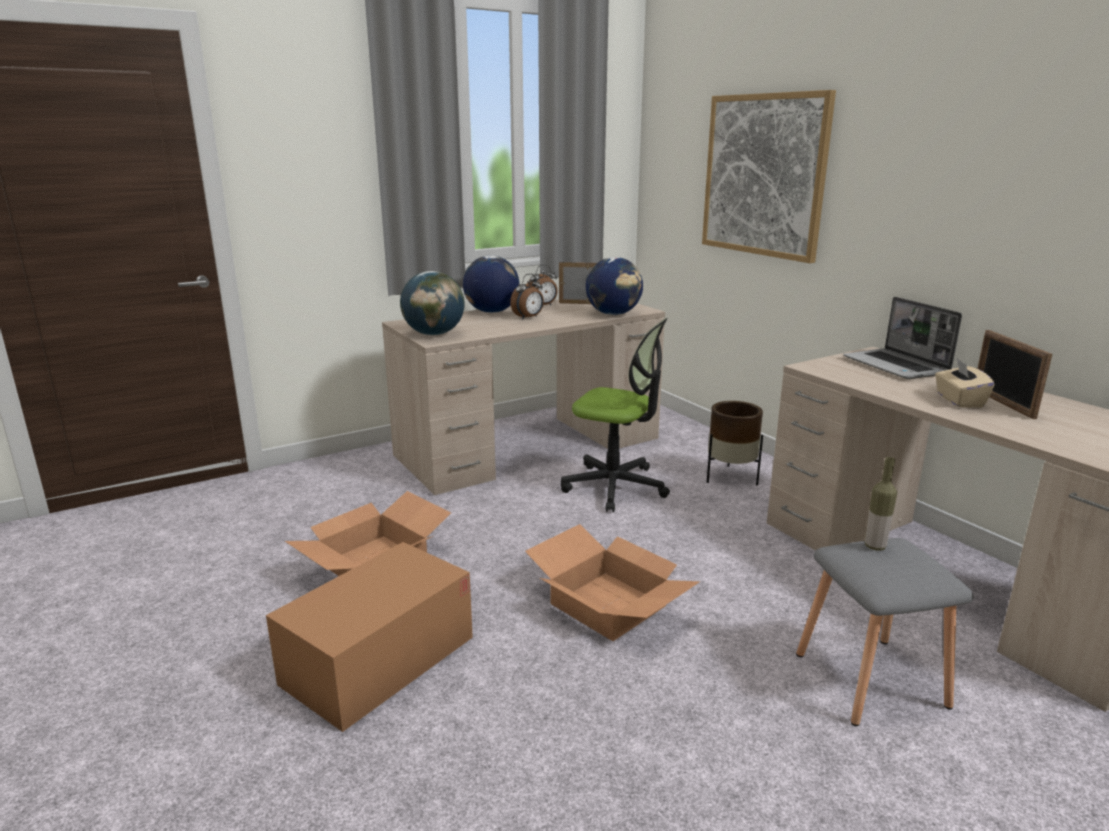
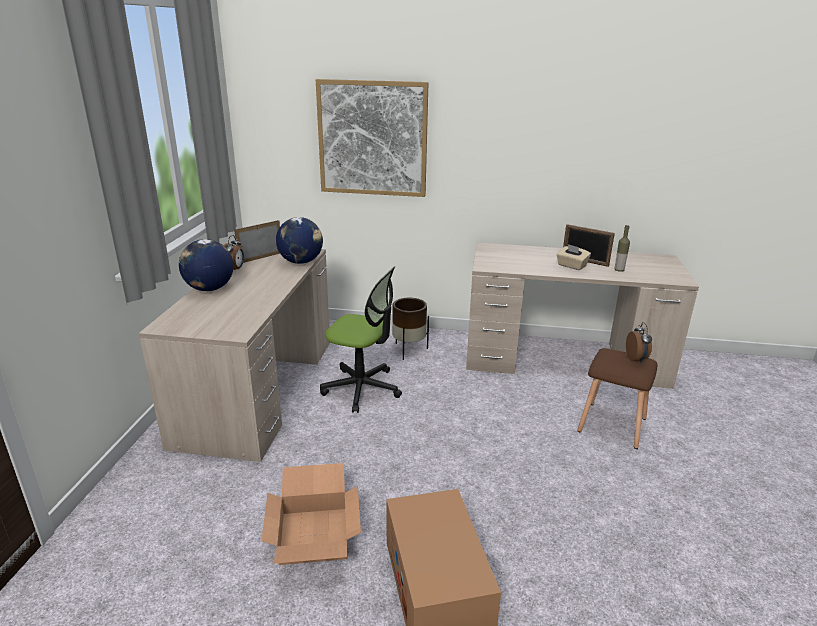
camera: 50 degrees left, 5 degrees up
globe [400,271,465,335] -> none
alarm clock [510,274,544,319] -> alarm clock moved to [626,322,652,363]
cardboard box [525,524,700,641] -> none
office chair [561,318,670,512] -> office chair turned 45 degrees clockwise [320,266,402,413]
grey stool [796,538,974,726] -> brown stool [578,348,658,449]
laptop [843,297,962,379] -> none
bottle [865,457,897,551] -> bottle moved to [615,225,630,272]

